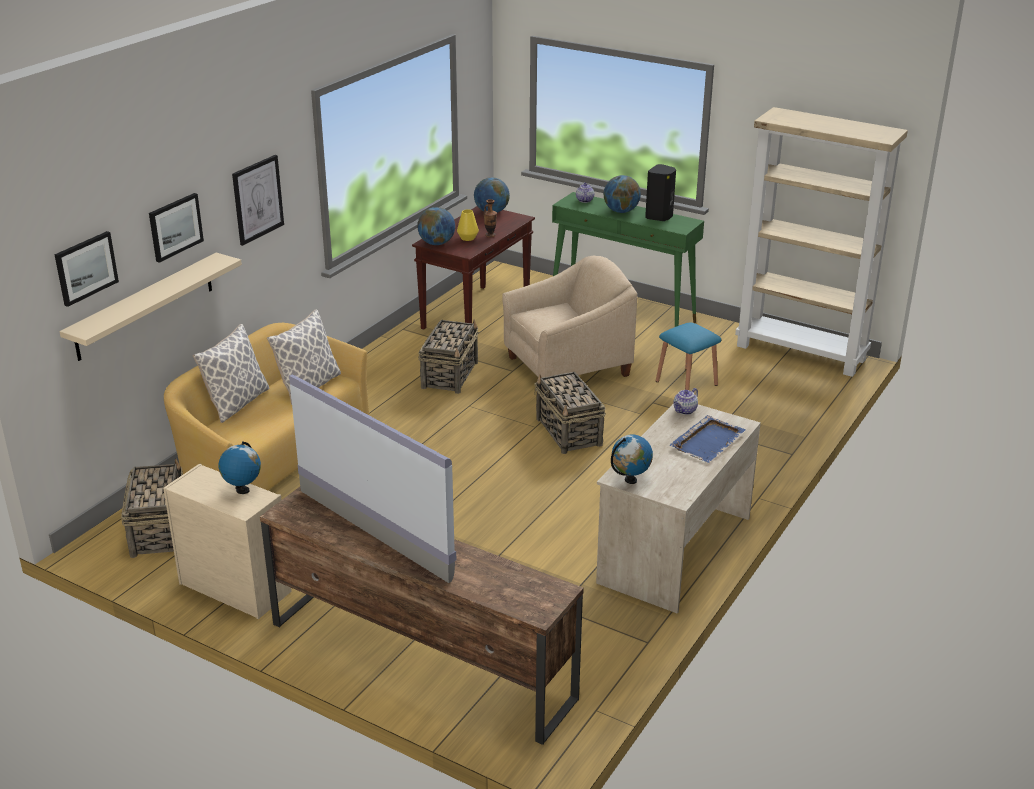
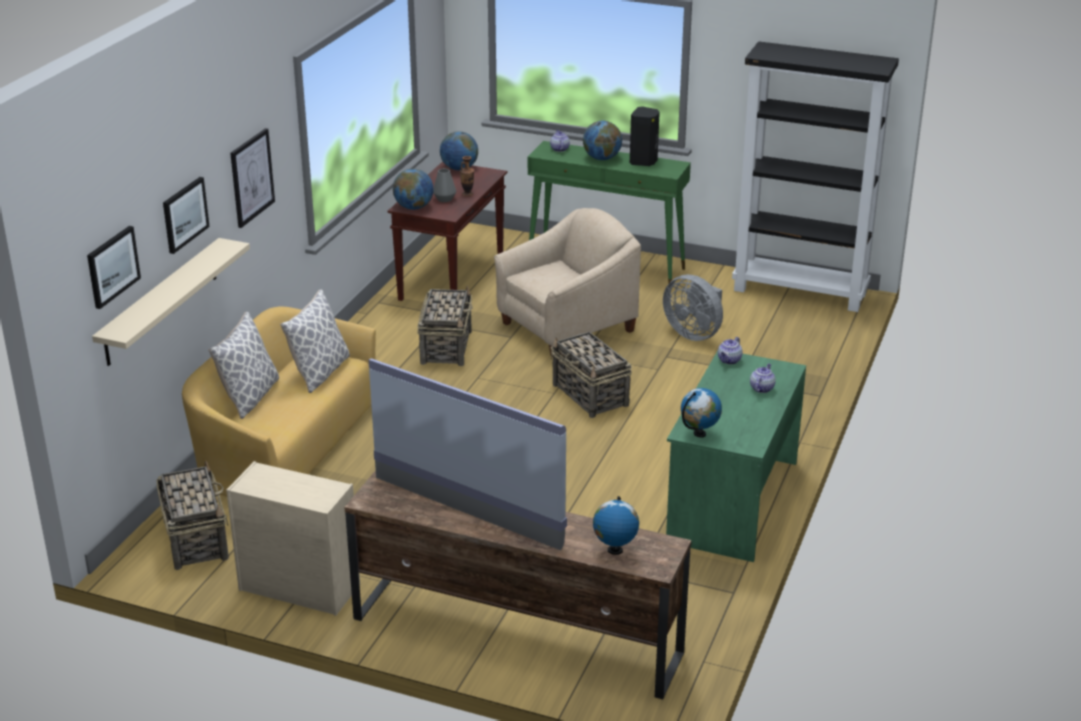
camera: 10 degrees left, 0 degrees up
globe [218,441,261,494] -> globe moved to [593,496,639,555]
yellow vase [457,209,479,241] -> grey vase [433,169,456,202]
beige desk [596,403,761,613] -> green desk [666,351,806,562]
blue stool [656,322,721,390] -> grey fan [663,275,723,341]
blue tray [670,415,745,463] -> teapot [750,363,776,393]
beige bookcase [735,107,908,377] -> black bookcase [732,41,899,312]

